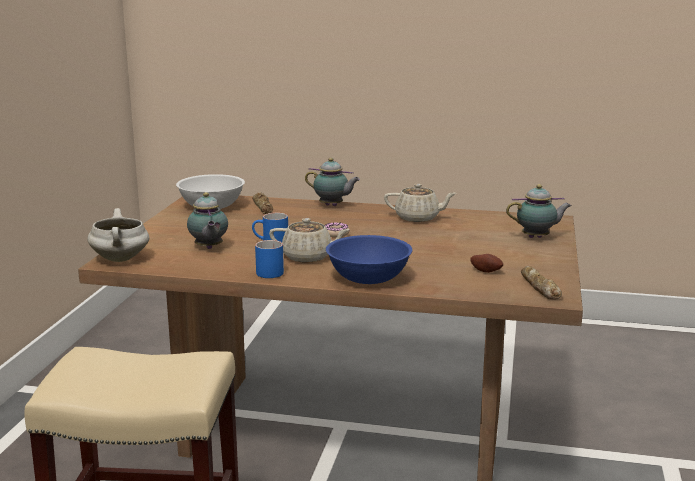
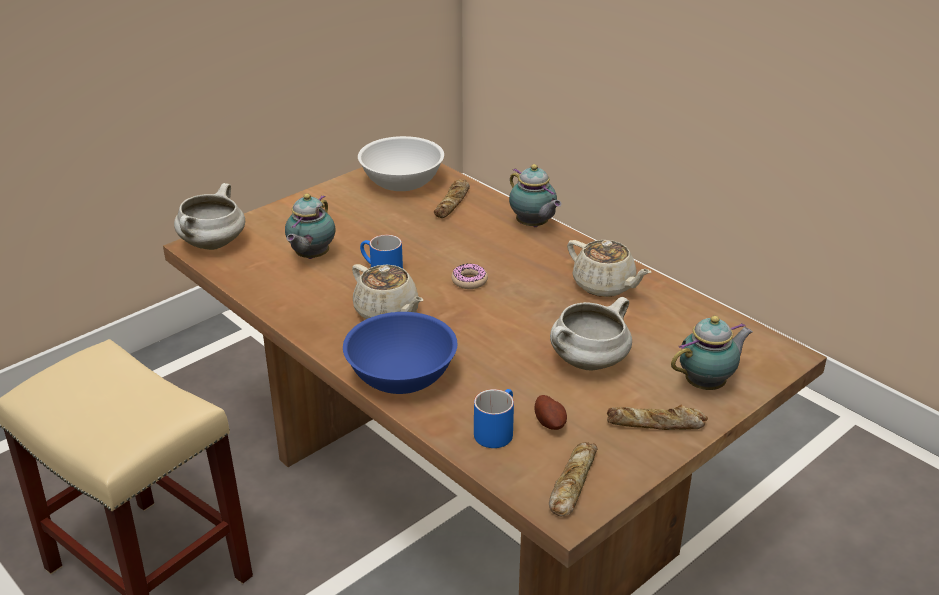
camera: 35 degrees right, 15 degrees up
blue mug [255,240,284,278] -> blue mug moved to [474,389,514,448]
teapot [506,184,571,238] -> teapot turned 60 degrees counterclockwise [671,316,753,390]
none -> white cooking pot [550,297,632,371]
none -> bread [607,405,708,430]

